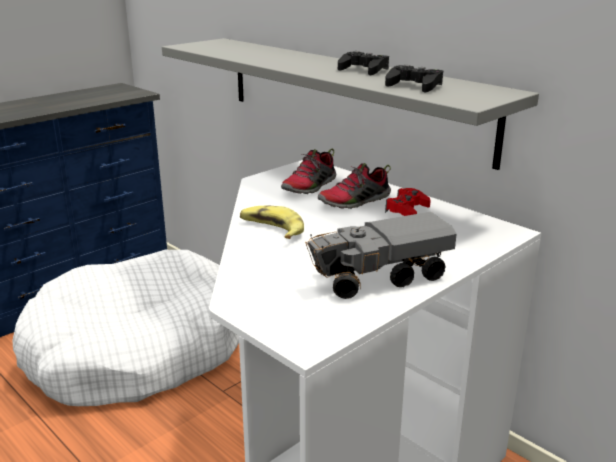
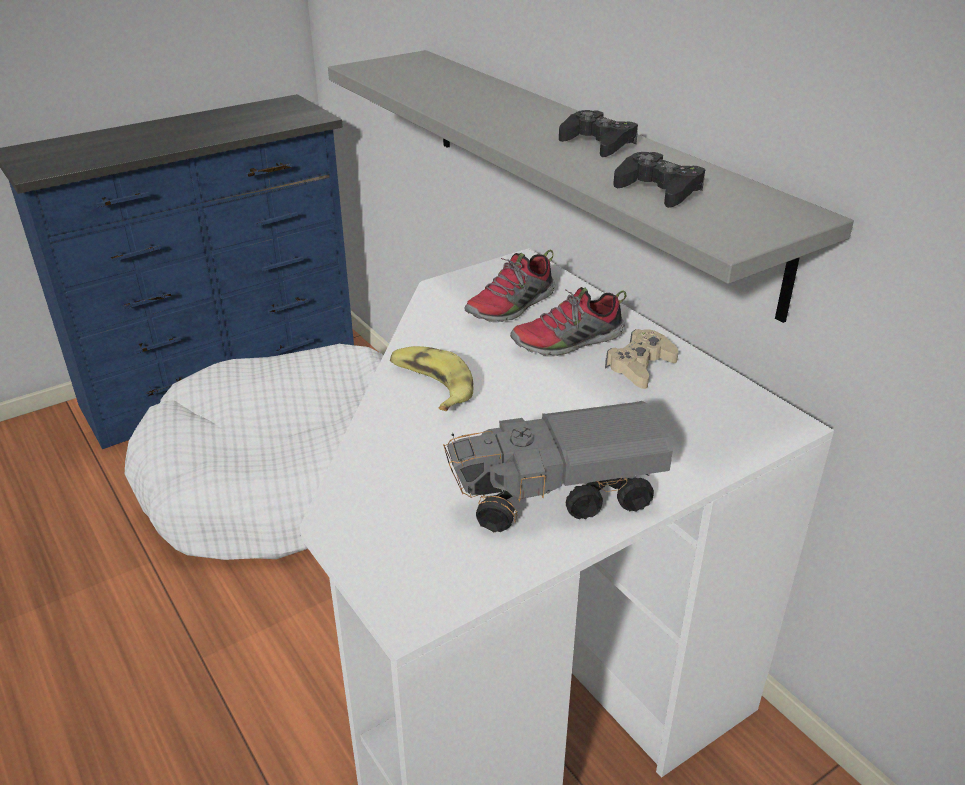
camera: 10 degrees right, 10 degrees up
red game controller [385,188,431,216] -> beige game controller [605,329,678,389]

